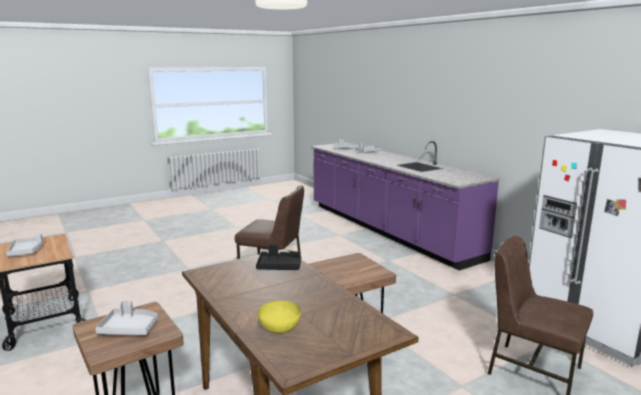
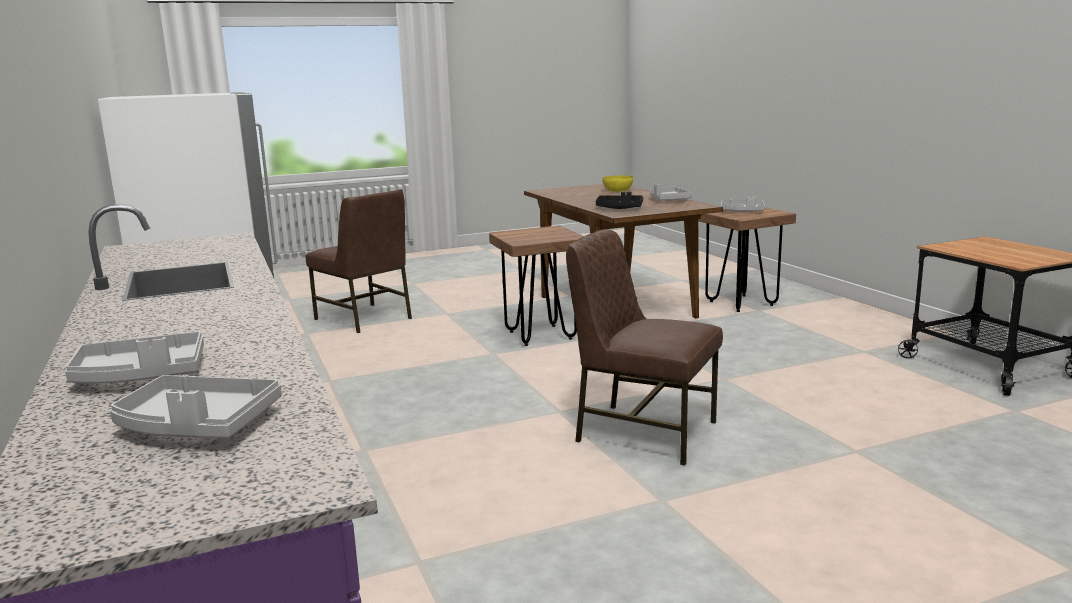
camera: 170 degrees left, 0 degrees up
grey tray [6,233,44,256] -> grey tray moved to [651,184,692,201]

